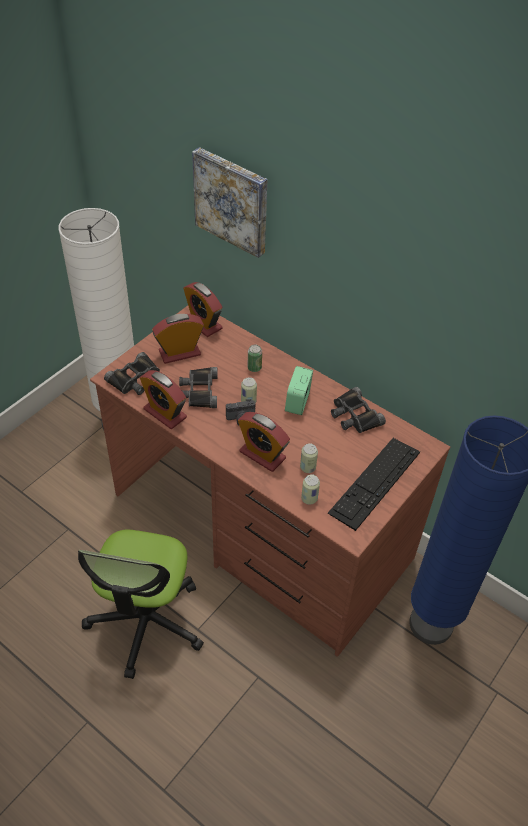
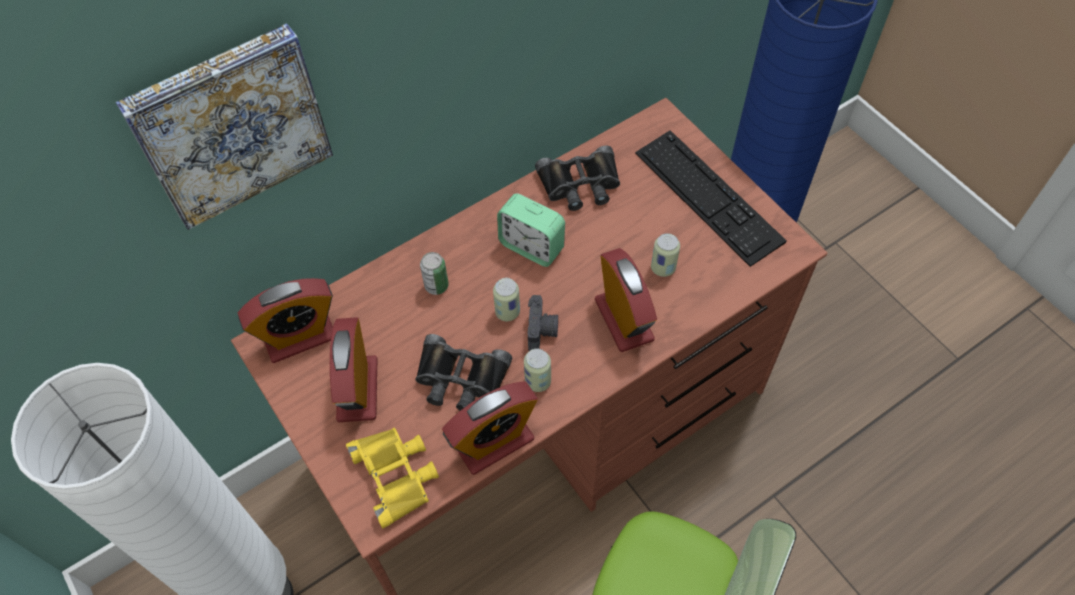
camera: 70 degrees left, 10 degrees up
black binoculars [104,352,160,395] -> yellow binoculars [346,427,439,528]
alarm clock [238,412,290,472] -> alarm clock turned 75 degrees counterclockwise [595,248,657,352]
can [301,474,320,505] -> can moved to [524,348,551,392]

